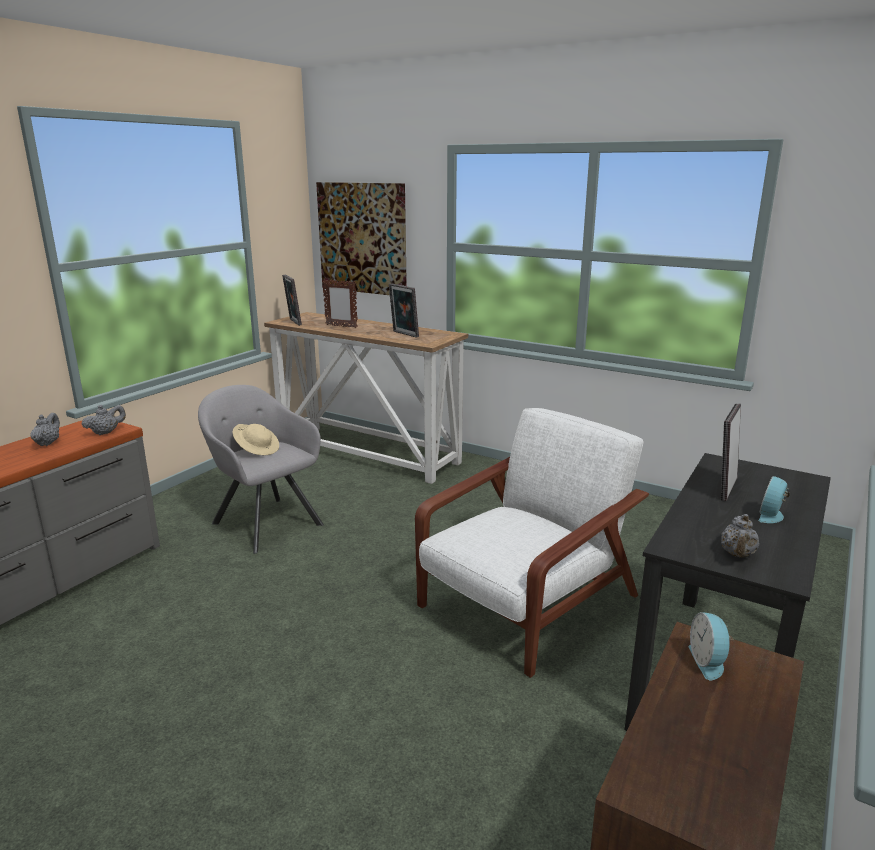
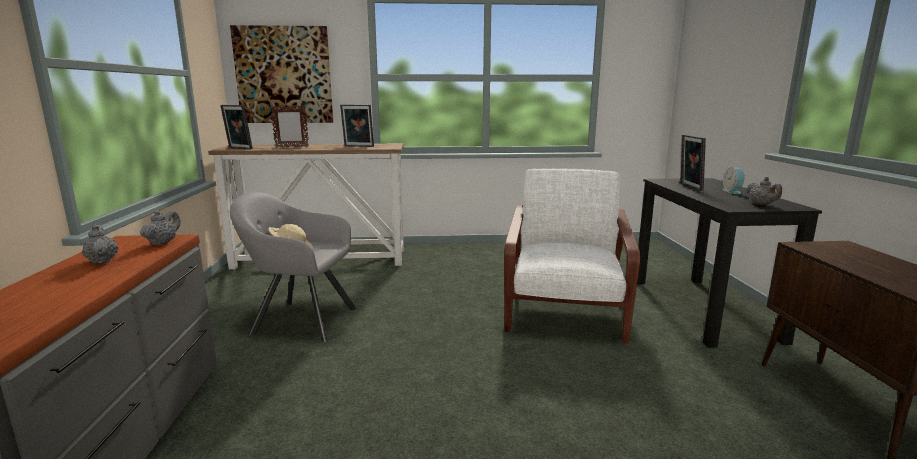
camera: 35 degrees left, 5 degrees down
alarm clock [688,612,734,681] -> none

